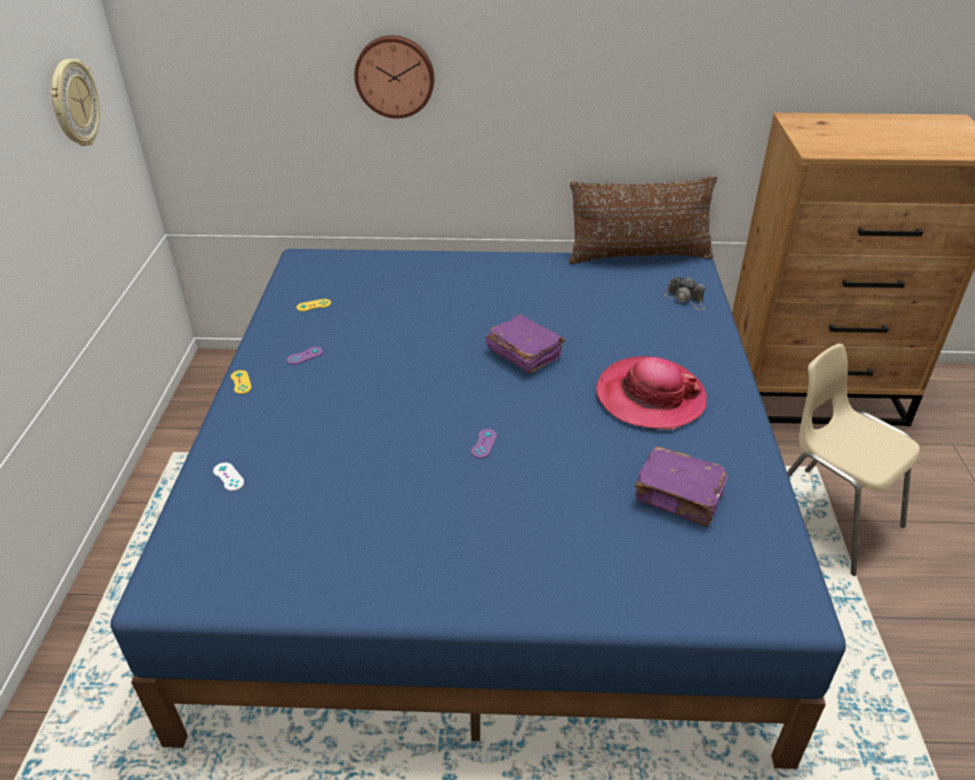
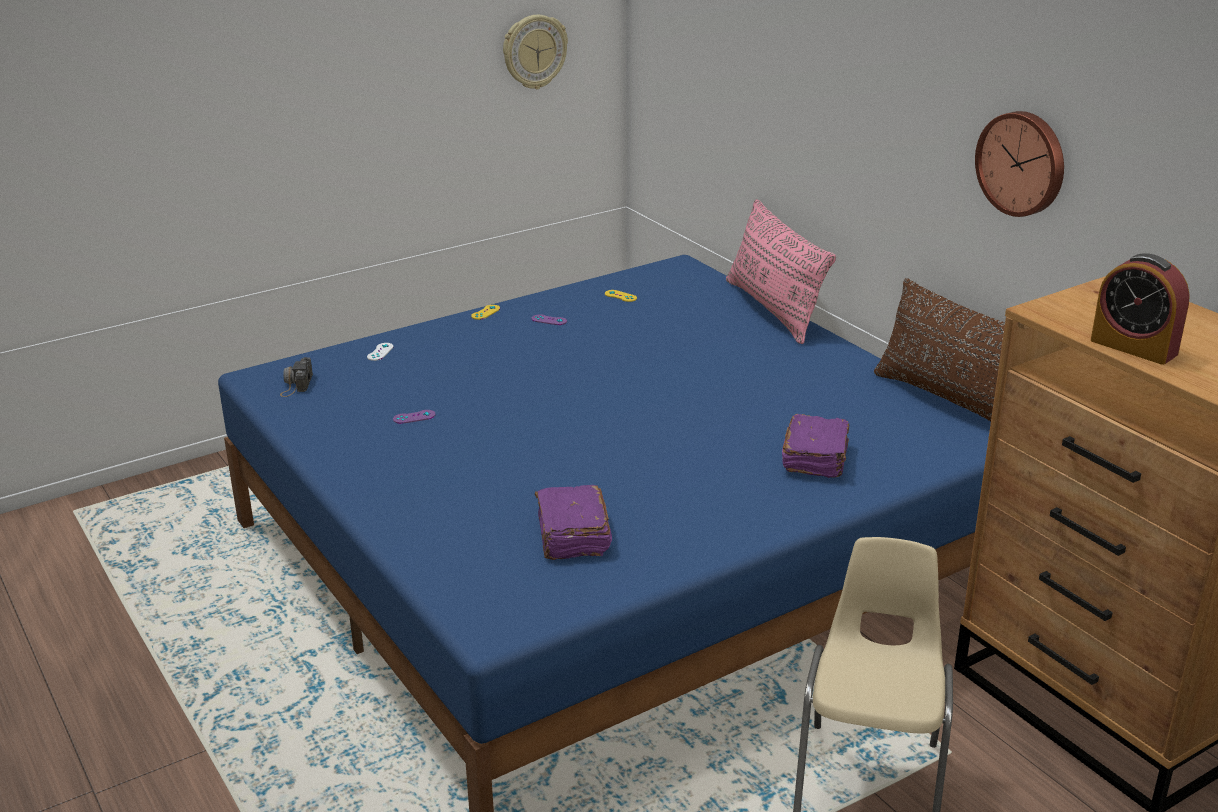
camera: 55 degrees right, 10 degrees down
wall clock [354,35,434,119] -> wall clock moved to [975,111,1064,217]
purple game controller [471,429,497,458] -> purple game controller moved to [393,410,436,424]
purple book [486,315,565,373] -> purple book moved to [782,414,849,478]
hat [596,356,707,430] -> none
camera [665,277,705,310] -> camera moved to [280,357,313,397]
none -> pink pillow [726,199,836,344]
none -> alarm clock [1091,254,1190,365]

